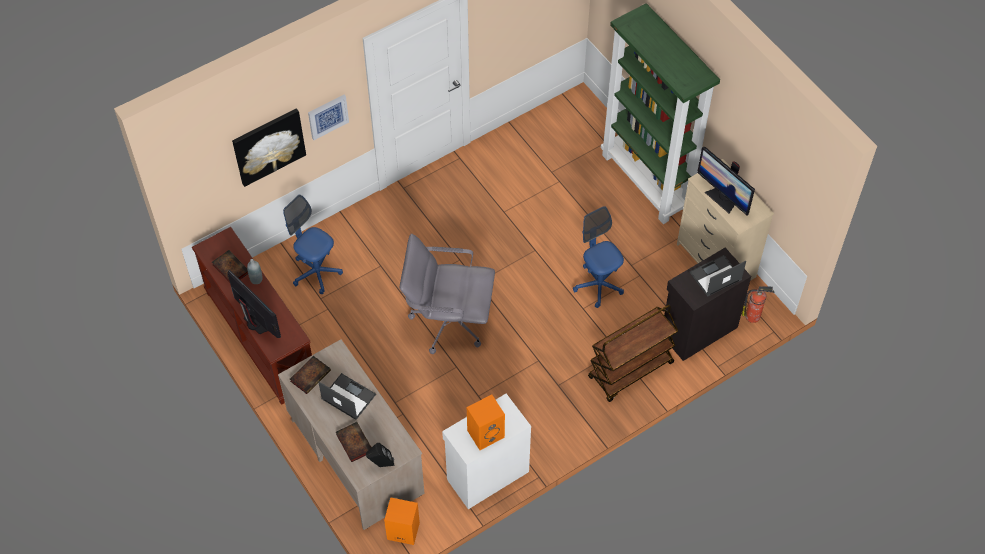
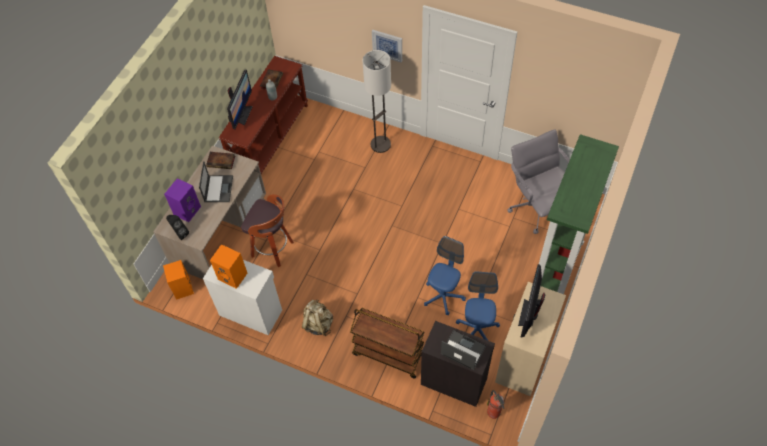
camera: 60 degrees right, 0 degrees up
picture [232,108,306,187] -> none
blue office chair [283,195,343,294] -> blue office chair moved to [456,271,500,340]
book [336,422,372,462] -> purple speaker [164,178,201,222]
grey office chair [400,234,495,354] -> grey office chair moved to [507,129,570,234]
none -> stool [241,194,294,267]
none -> beige backpack [302,299,333,337]
none -> floor lamp [363,50,391,153]

